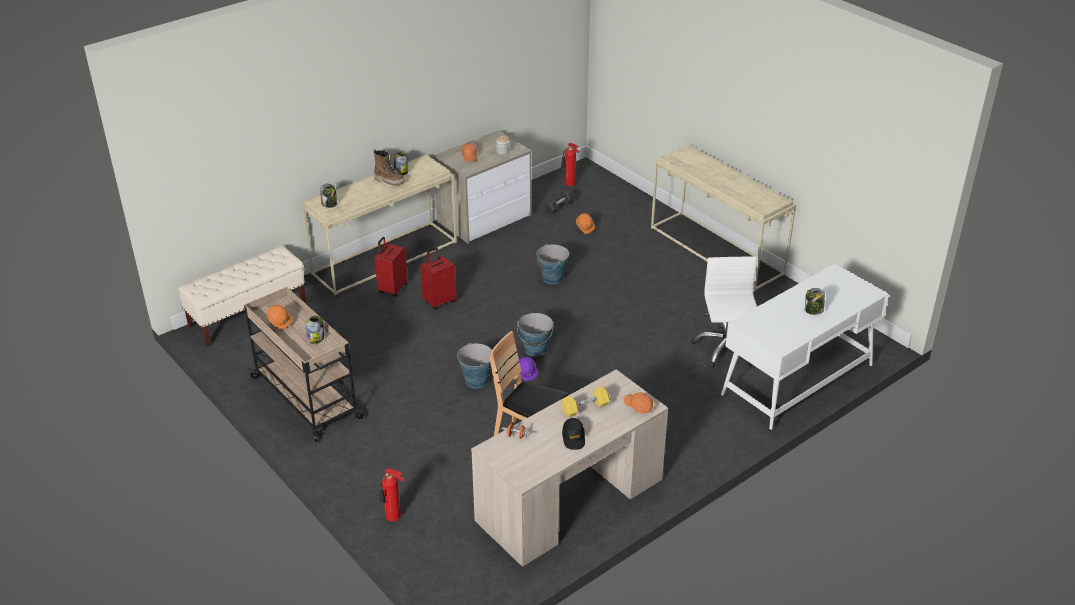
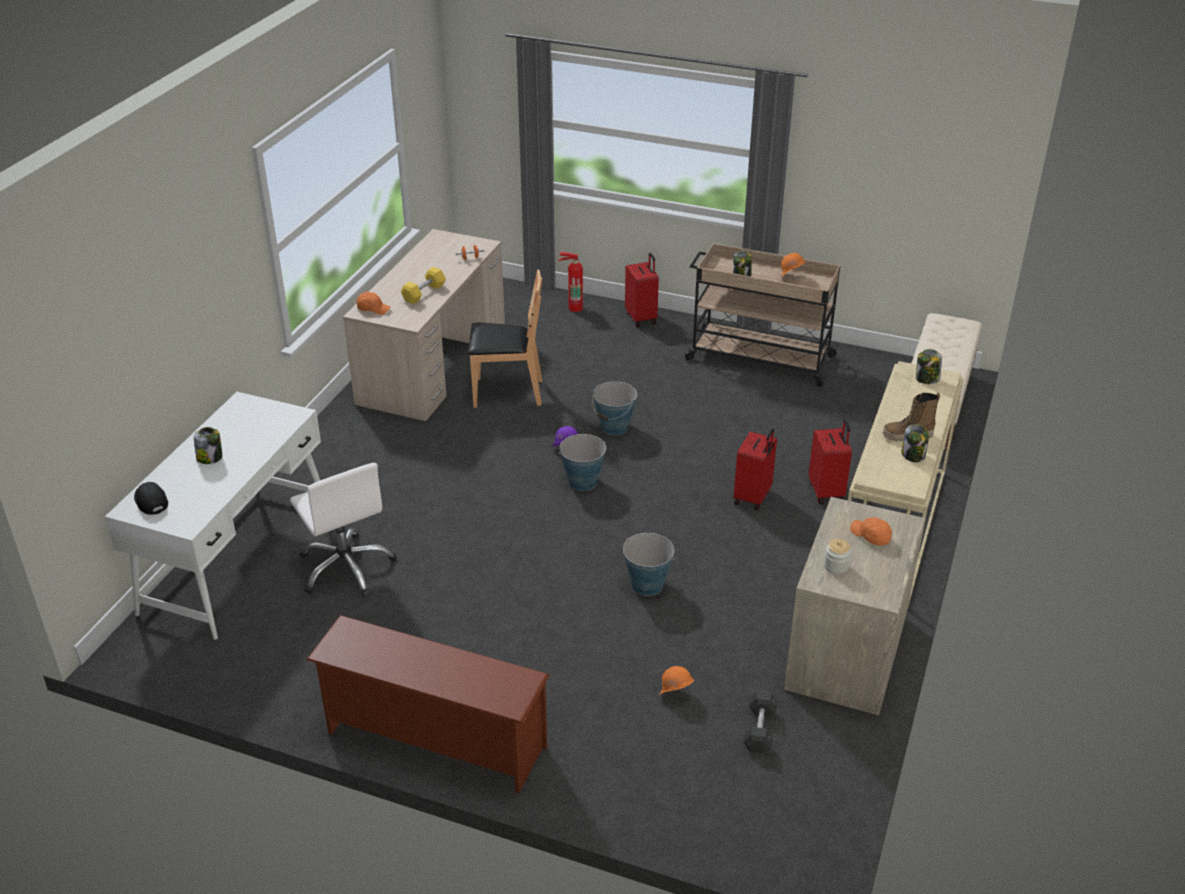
camera: 150 degrees right, 0 degrees up
fire extinguisher [561,143,579,186] -> none
black cap [562,418,585,450] -> black cap moved to [134,482,168,515]
beige console table [651,145,796,292] -> brown shoe rack [306,615,550,793]
none -> red suitcase [625,253,659,327]

